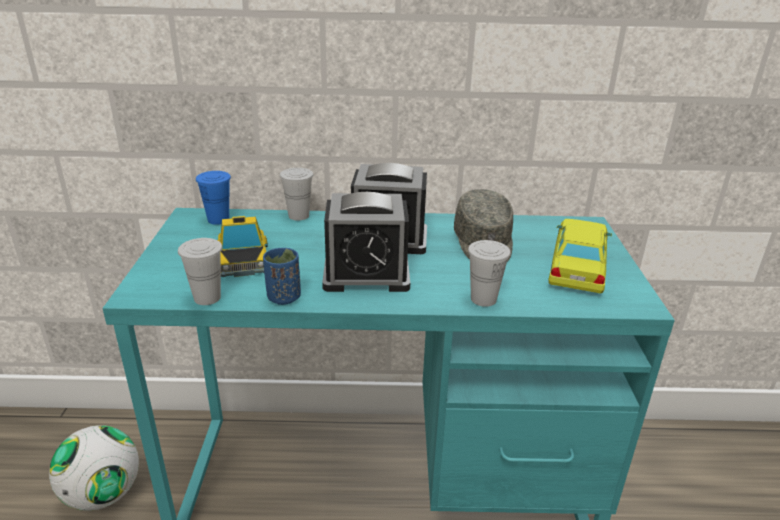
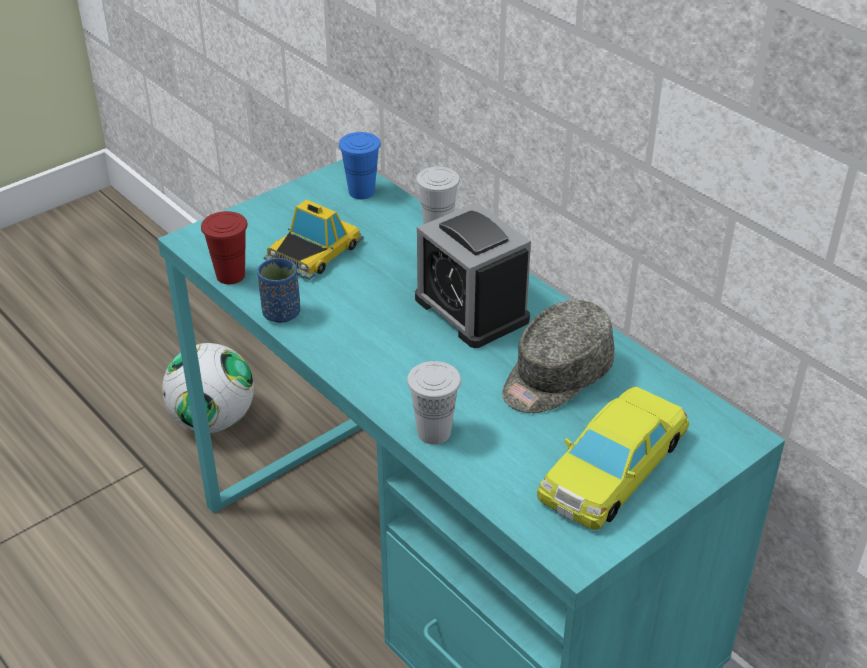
camera: 50 degrees right, 10 degrees up
white cup [178,238,222,305] -> red cup [201,211,248,284]
alarm clock [322,192,410,292] -> none
yellow toy car [548,219,612,294] -> yellow toy car turned 150 degrees clockwise [537,386,689,530]

